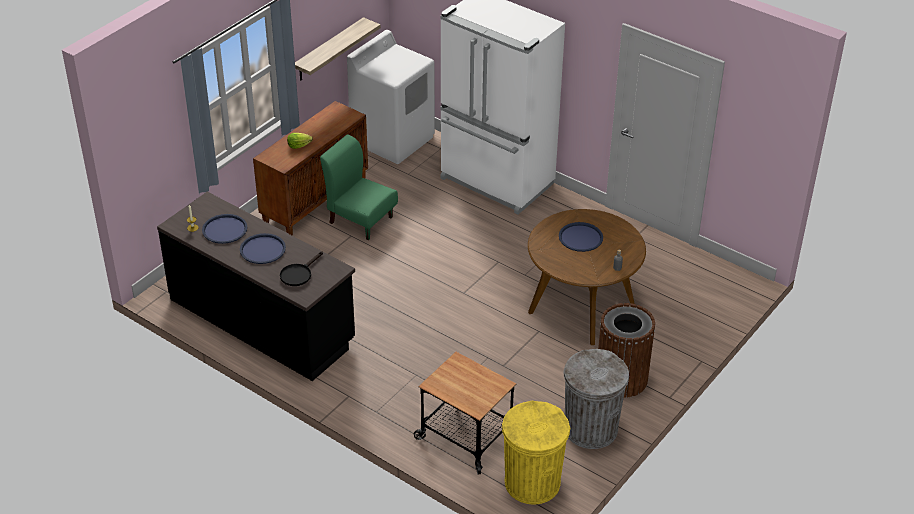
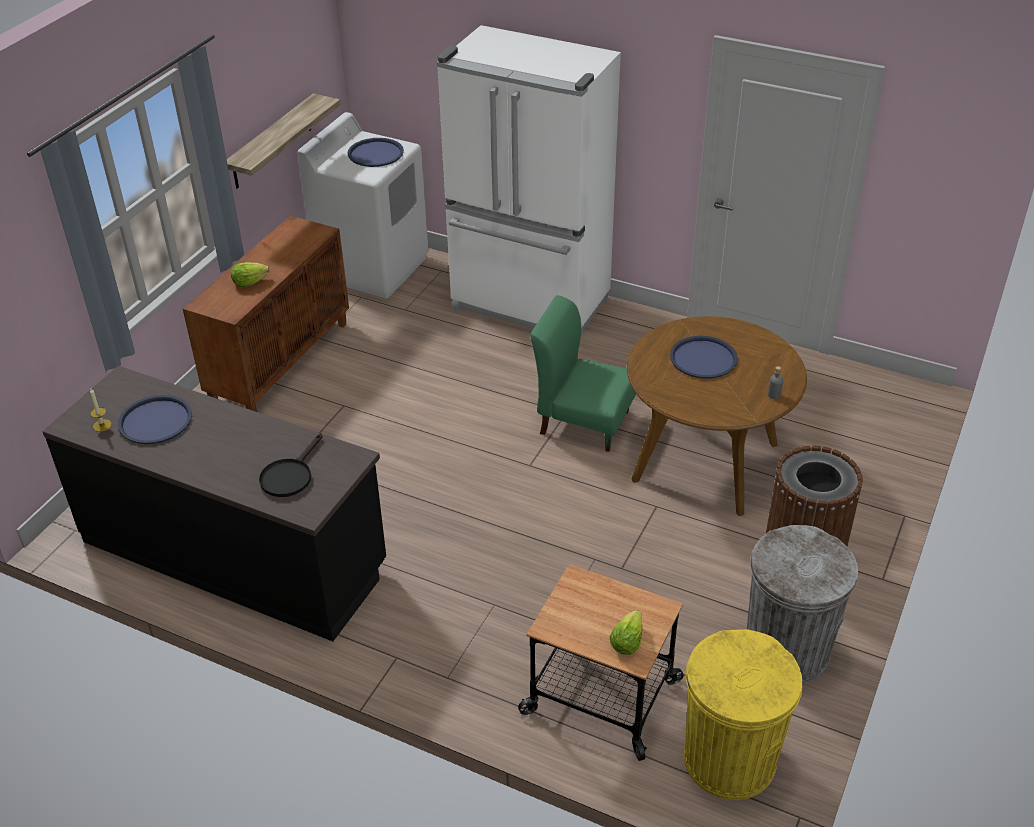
camera: 10 degrees left, 0 degrees up
blue tray [240,233,286,264] -> blue tray moved to [348,138,404,167]
green chair [320,134,398,240] -> green chair moved to [530,295,636,452]
none -> lettuce [609,610,642,655]

